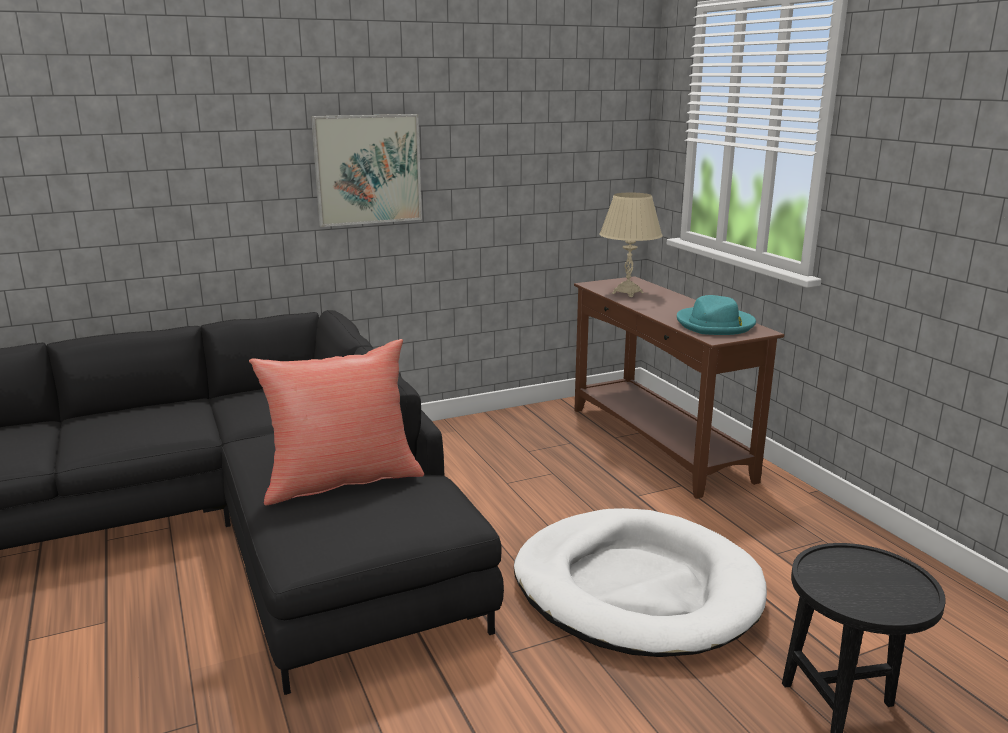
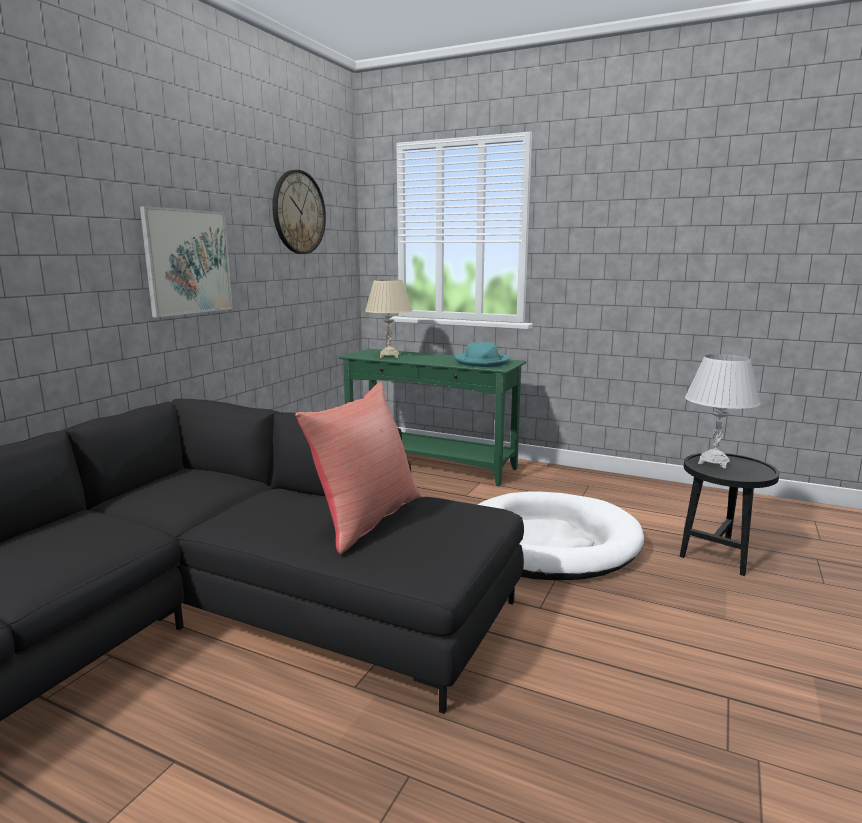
camera: 40 degrees left, 5 degrees down
brown console table [574,276,784,499] -> green console table [338,349,526,487]
none -> wall clock [272,170,326,254]
none -> white table lamp [685,354,760,469]

